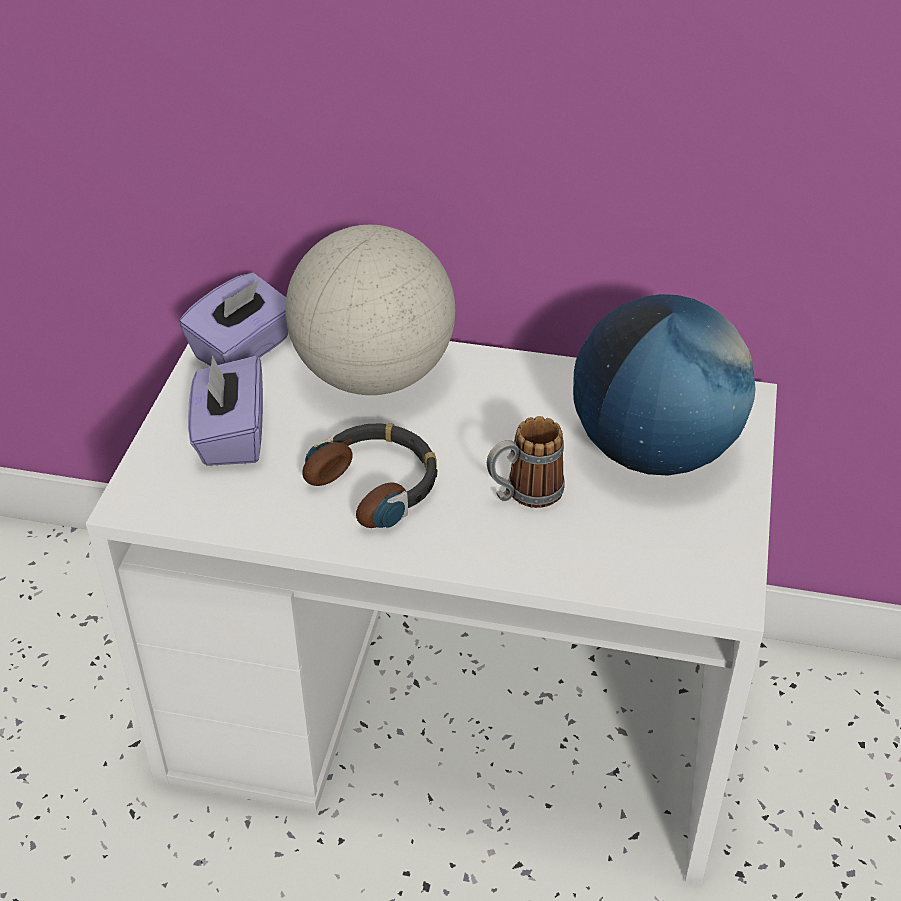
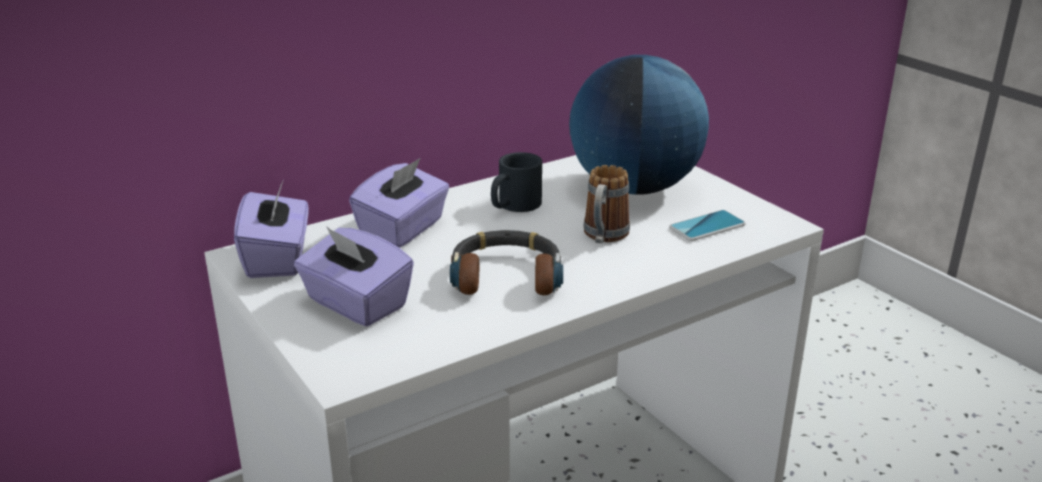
camera: 45 degrees left, 15 degrees down
globe [285,225,455,395] -> purple tissue box [349,158,449,248]
none -> black mug [491,152,542,212]
none -> phone [669,210,746,241]

